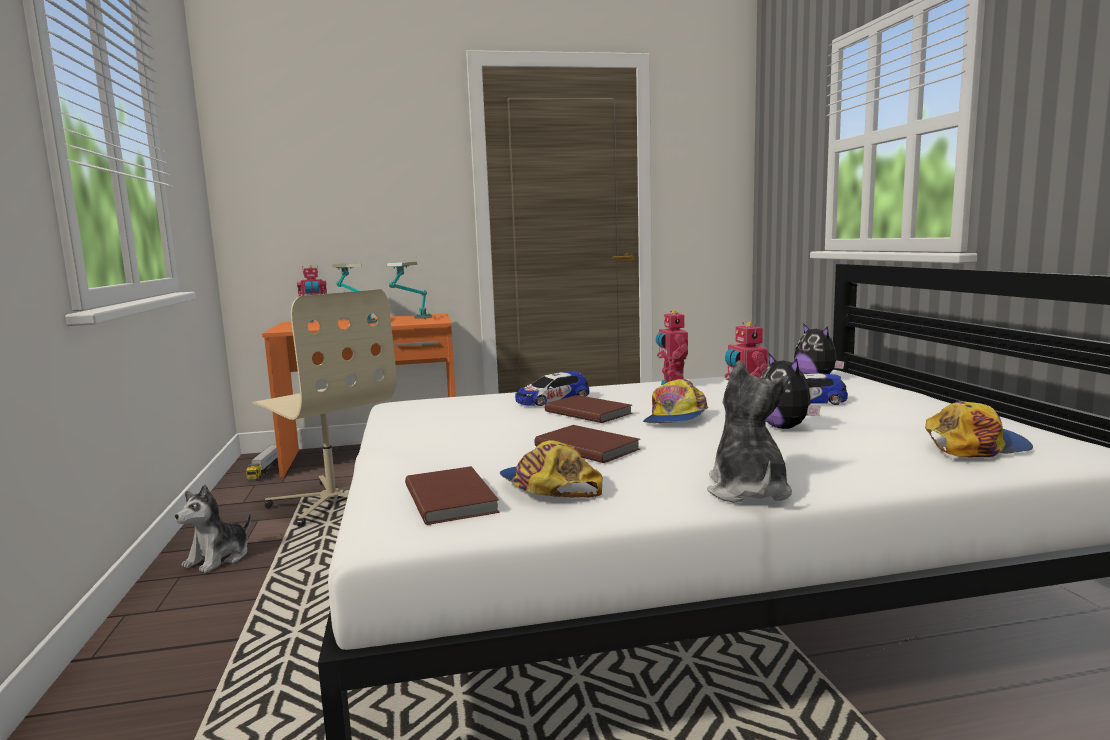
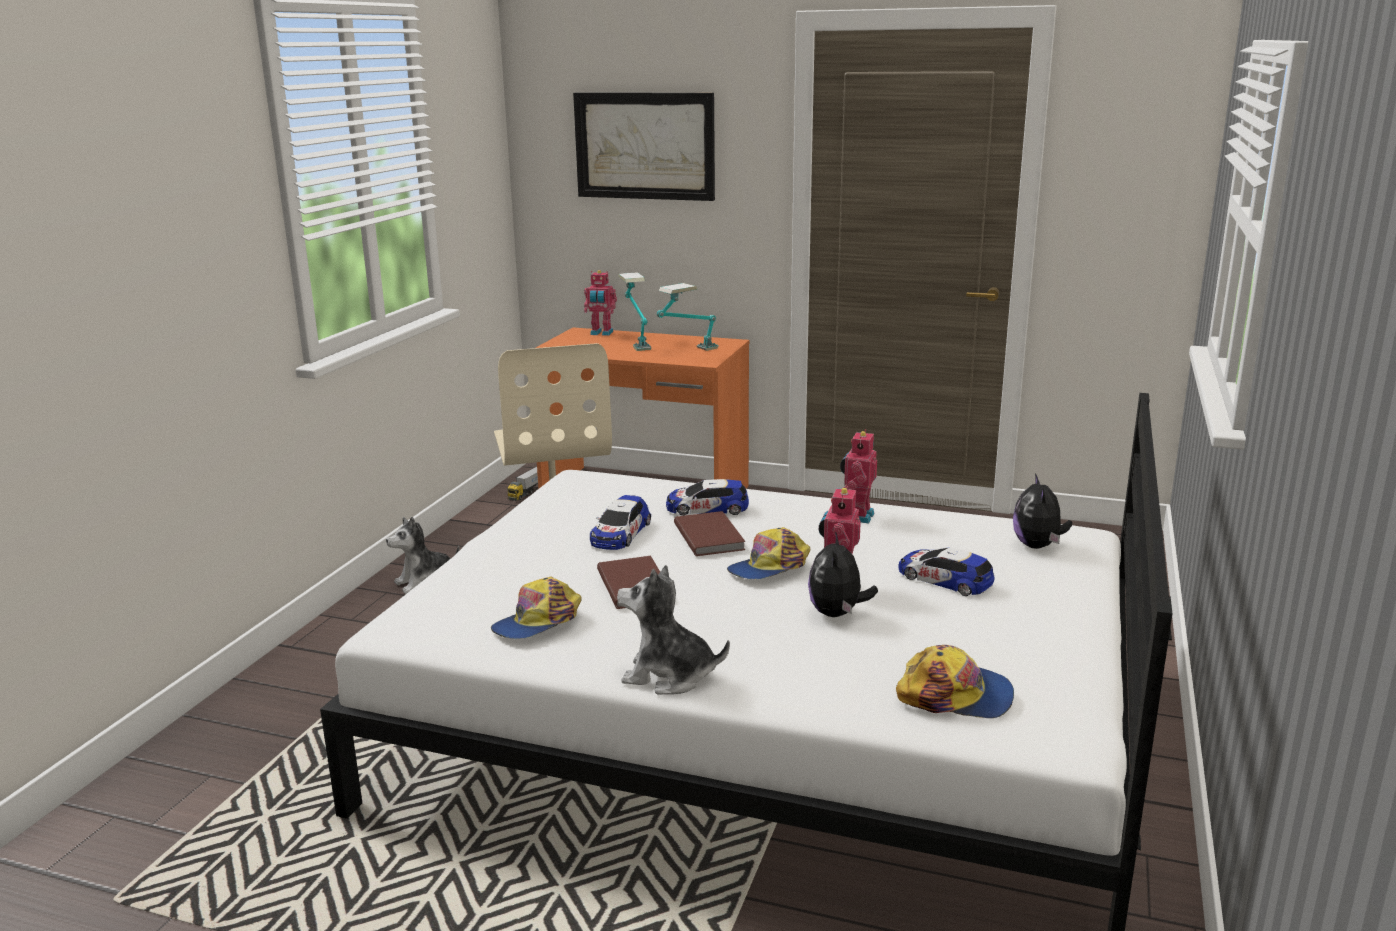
camera: 30 degrees right, 10 degrees up
brown book [405,466,500,525] -> none
cap [499,440,603,498] -> cap turned 135 degrees counterclockwise [491,577,582,639]
plush toy [707,361,792,503] -> plush toy turned 105 degrees counterclockwise [617,565,730,695]
none -> picture [573,93,715,201]
none -> toy car [590,495,651,550]

